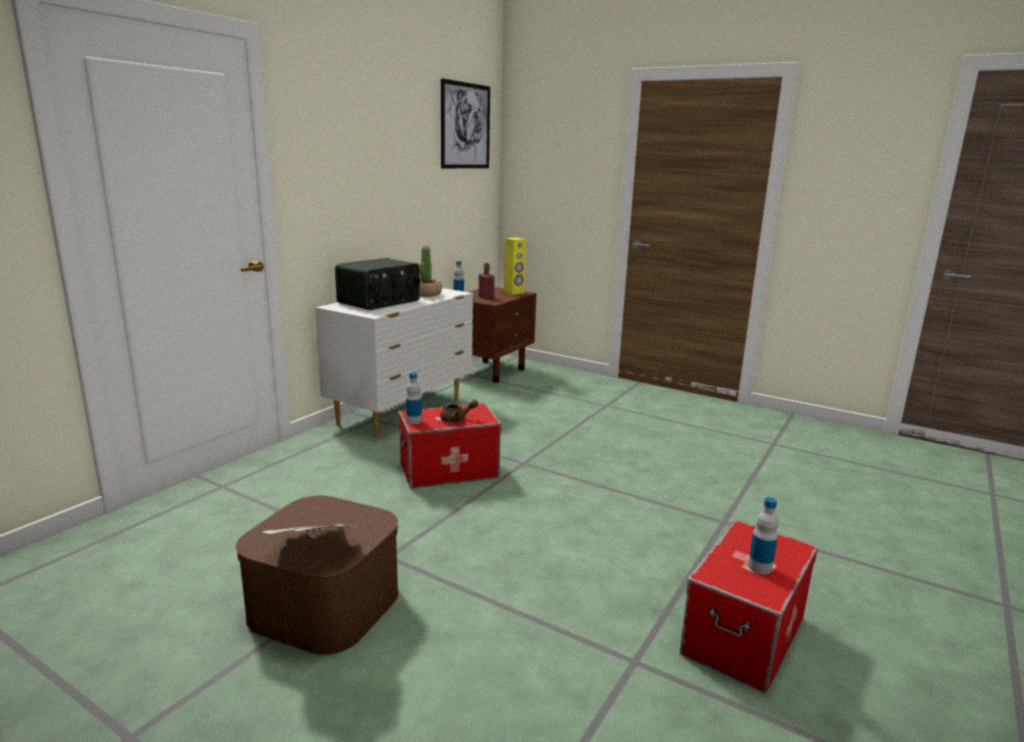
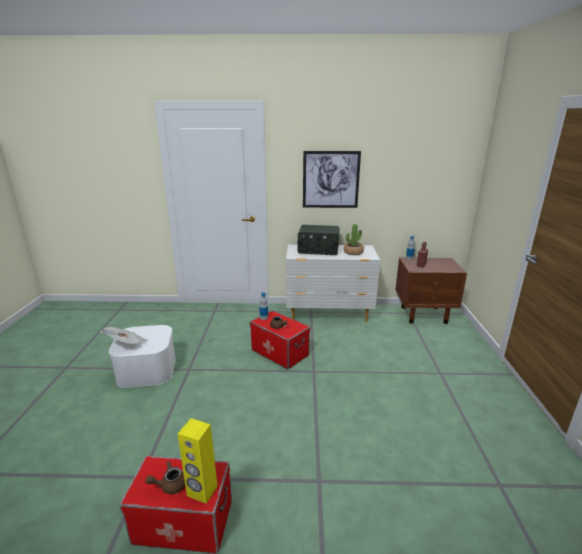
camera: 60 degrees right, 5 degrees up
brown storage box [236,496,399,655] -> white storage box [109,325,176,388]
picture [441,78,490,168] -> picture moved to [303,151,361,208]
yellow speaker [504,238,526,295] -> yellow speaker moved to [178,418,218,504]
bottle [748,497,779,574] -> brown teapot [145,461,185,494]

